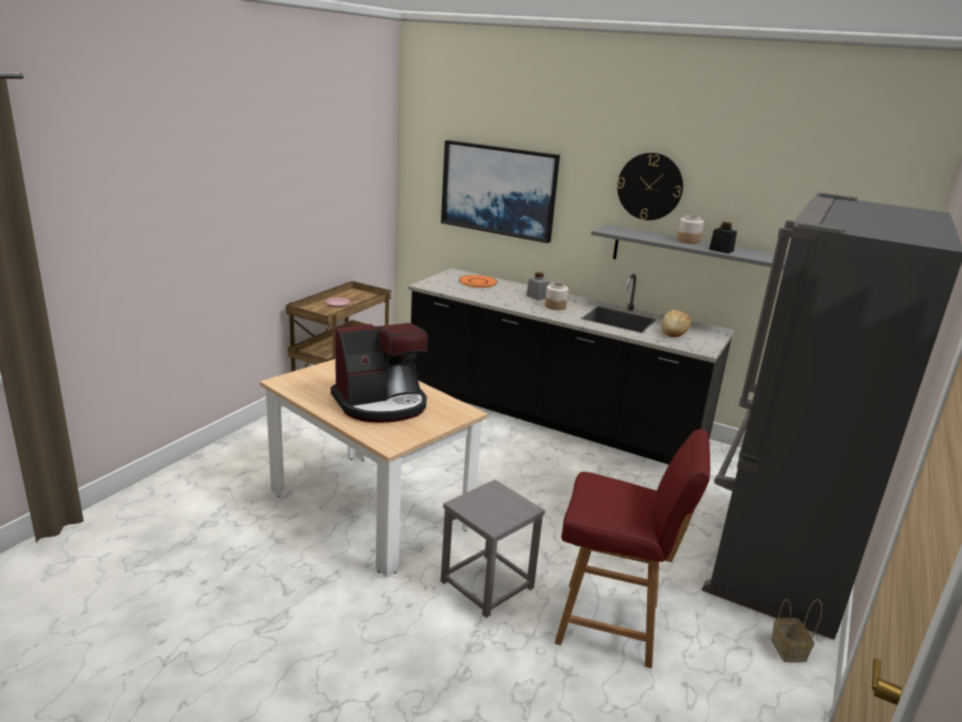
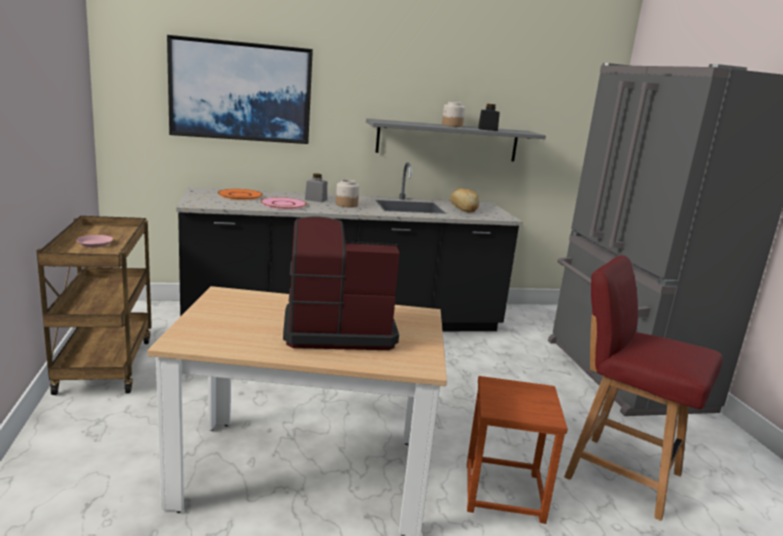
camera: 40 degrees left, 5 degrees down
coffee machine [331,323,428,423] -> coffee machine turned 120 degrees counterclockwise [283,216,400,350]
grey stool [441,480,545,618] -> brown stool [467,376,568,524]
red chair [555,429,710,668] -> red chair turned 120 degrees counterclockwise [564,255,723,521]
wall clock [617,153,683,220] -> none
basket [771,599,822,663] -> none
none -> pink plate [261,197,307,209]

